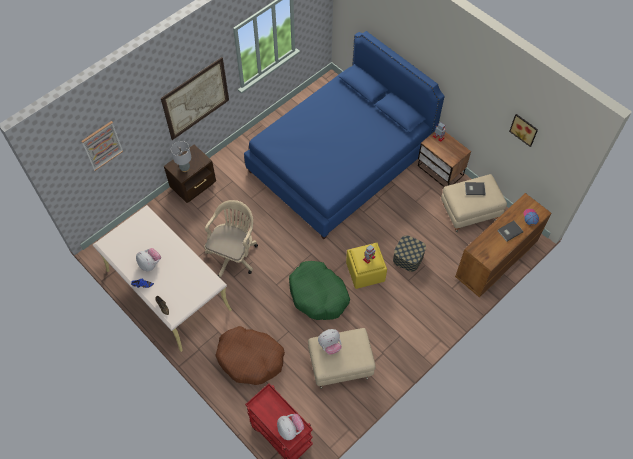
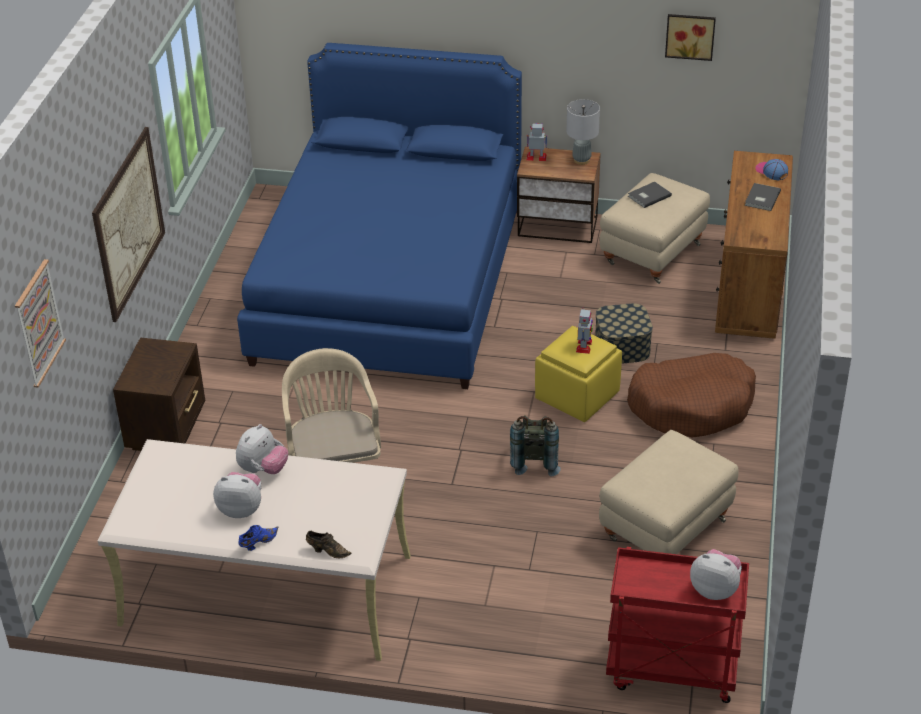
camera: 35 degrees left, 20 degrees down
grey table lamp [171,141,191,172] -> grey table lamp moved to [566,99,600,165]
brown dog bed [216,326,285,385] -> brown dog bed moved to [627,353,756,438]
green dog bed [289,261,350,320] -> grey backpack [510,415,561,476]
plush toy [318,329,342,355] -> plush toy moved to [236,424,288,474]

